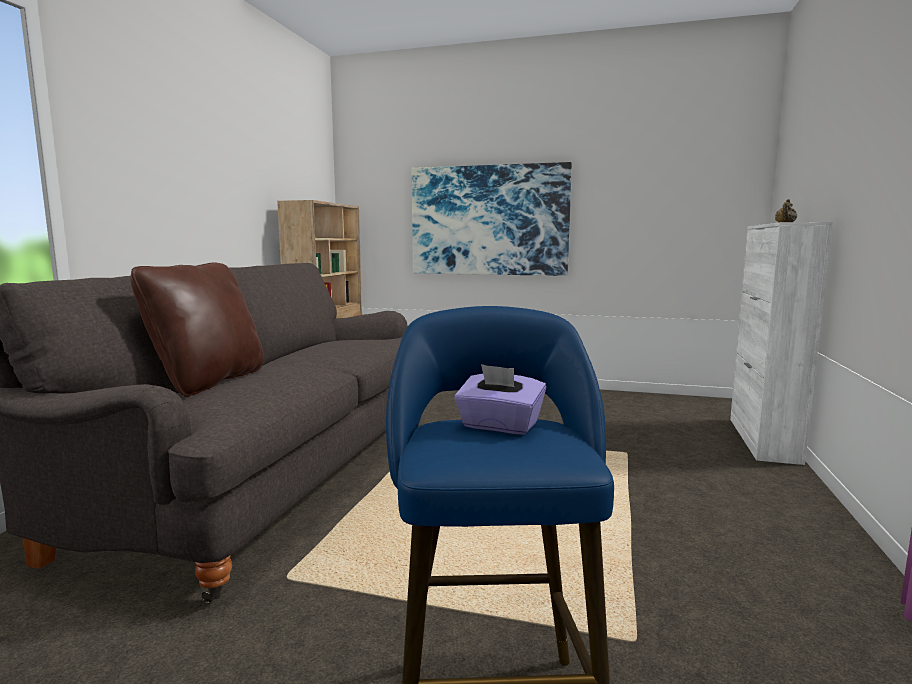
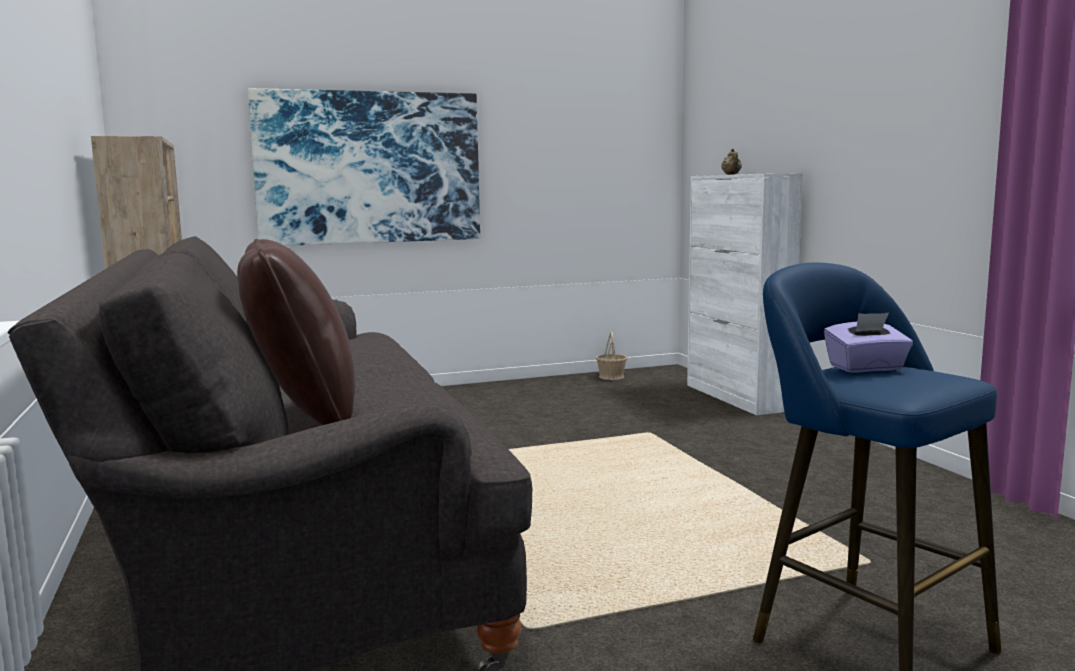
camera: 35 degrees left, 0 degrees up
none -> basket [596,332,627,380]

